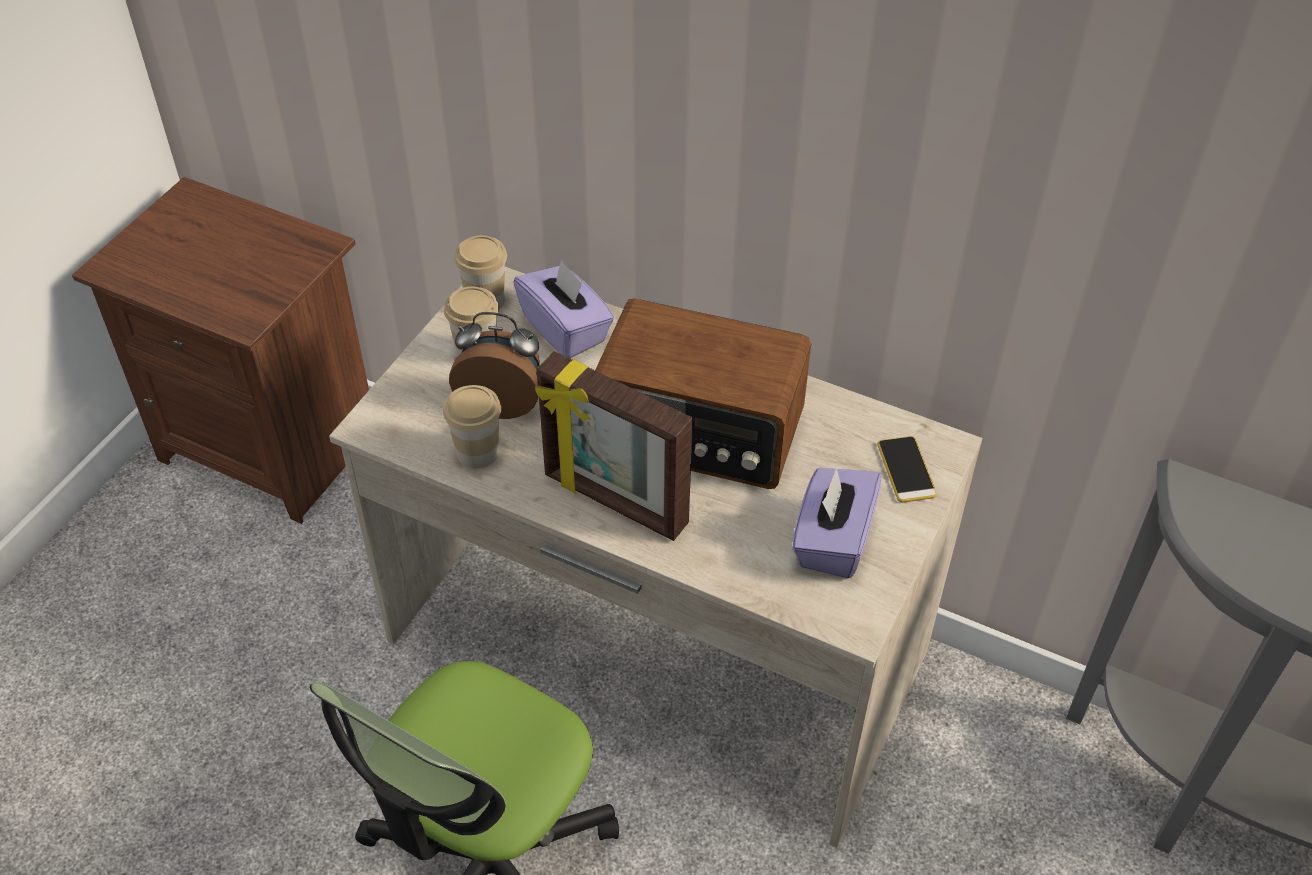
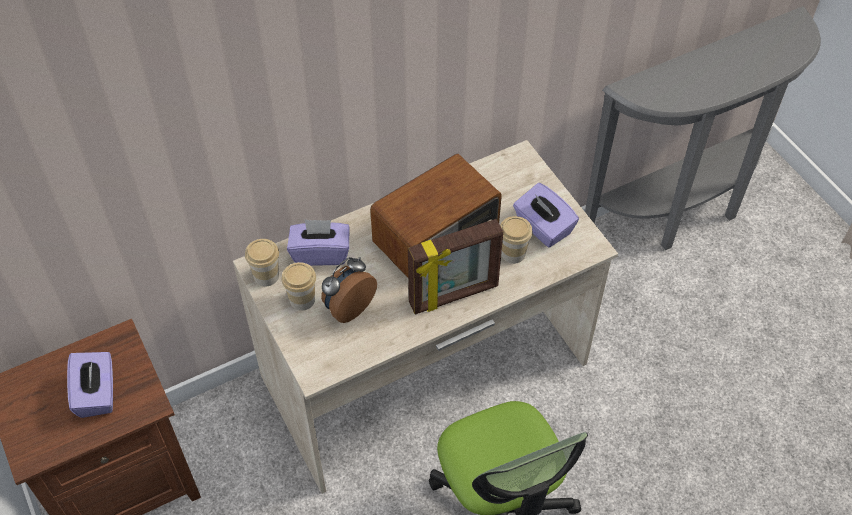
camera: 55 degrees left, 5 degrees up
cup [443,385,501,468] -> cup moved to [500,216,533,264]
phone [877,436,937,502] -> none
none -> purple tissue box [67,352,113,418]

